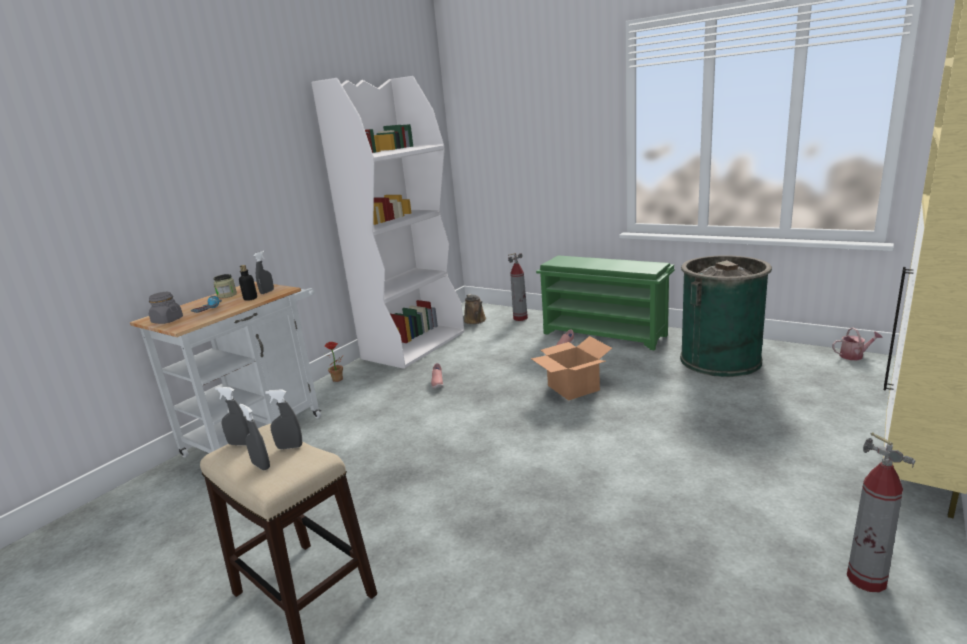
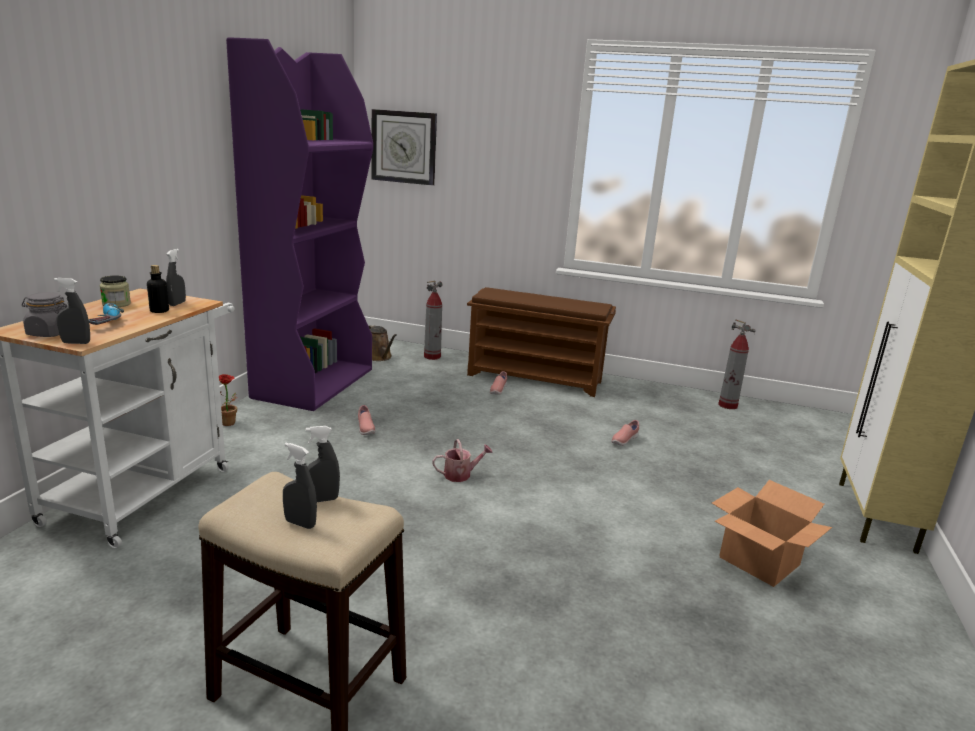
camera: 20 degrees left, 0 degrees up
grey spray bottle [215,387,250,445] -> grey spray bottle moved to [54,278,90,344]
white bookcase [312,76,465,369] -> purple bookcase [226,37,373,411]
cardboard box [531,336,612,401] -> cardboard box moved to [712,480,832,587]
green shoe rack [536,256,674,350] -> brown shoe rack [467,287,616,397]
green trash can [680,255,772,377] -> none
watering can [832,327,883,360] -> watering can moved to [432,439,493,482]
fire extinguisher [847,432,915,592] -> fire extinguisher moved to [718,319,756,409]
none -> wall clock [371,109,437,186]
none -> pink shoe [611,420,639,446]

